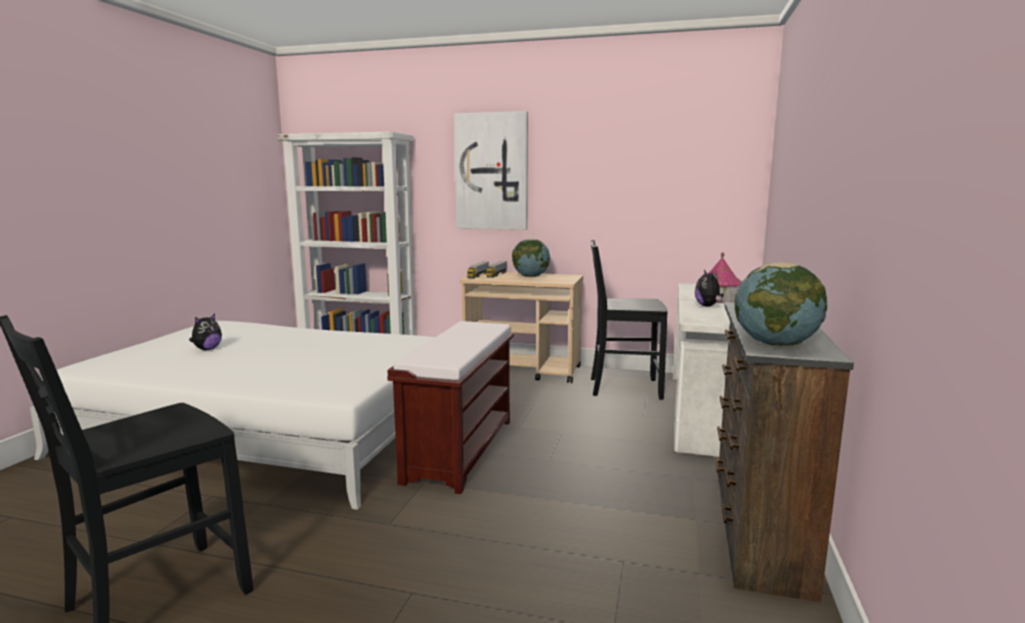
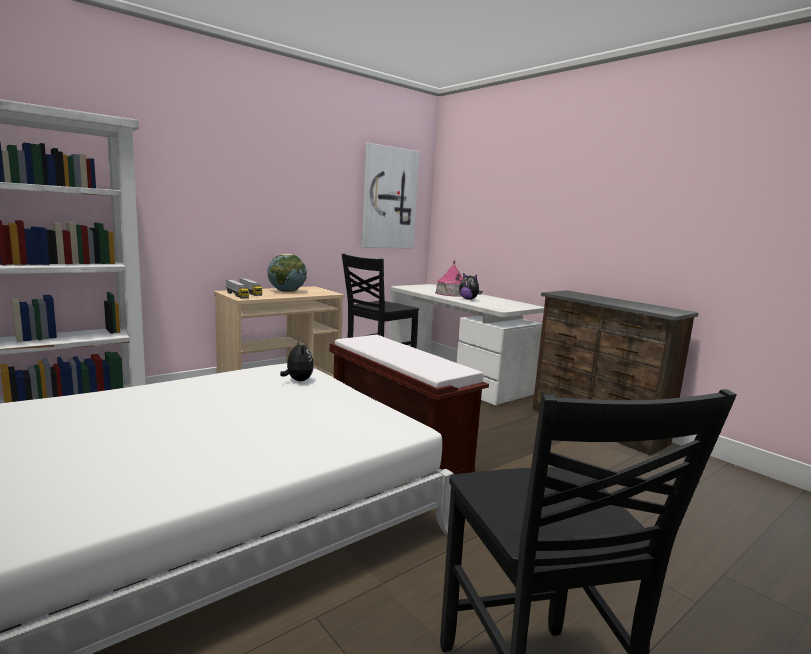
camera: 55 degrees left, 0 degrees up
plush toy [189,313,222,350] -> plush toy moved to [280,340,314,381]
picture [454,111,528,230] -> picture moved to [361,143,419,248]
globe [735,262,827,347] -> none

